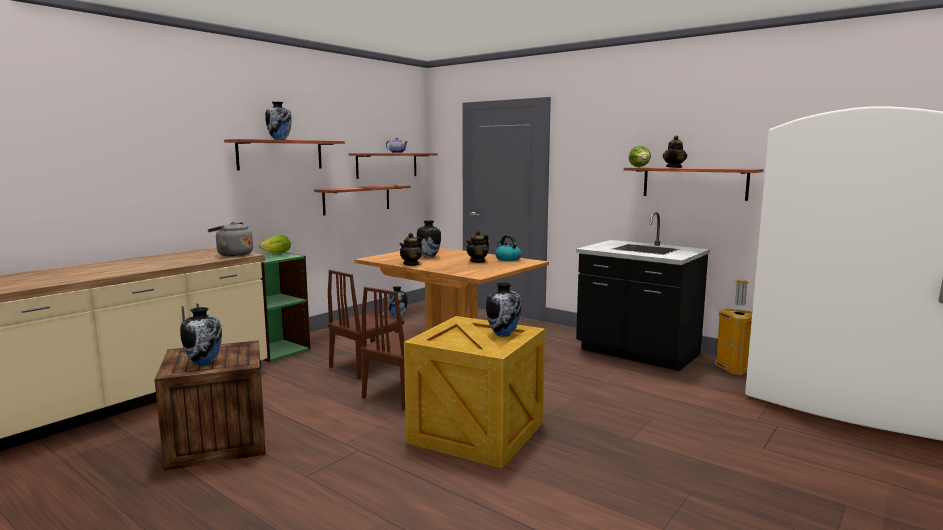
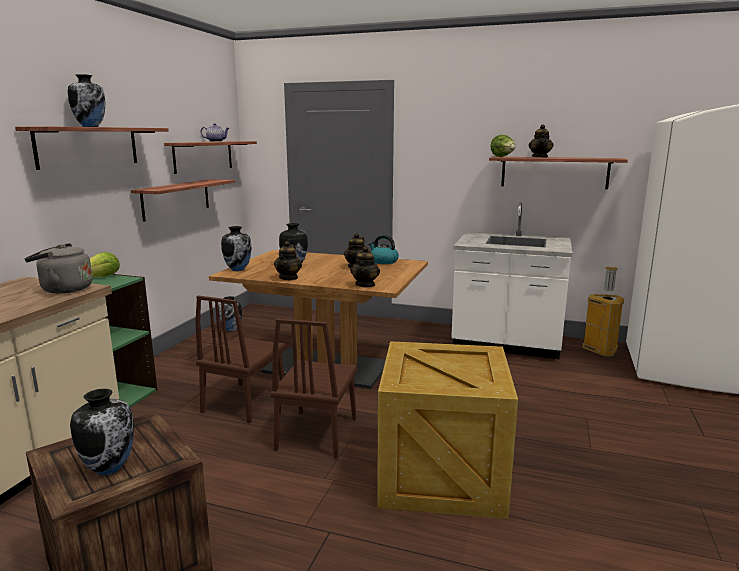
camera: 20 degrees left, 5 degrees up
vase [486,282,521,337] -> vase moved to [221,226,252,271]
black counter [576,212,710,371] -> white counter [451,202,572,359]
none -> teapot [350,246,380,288]

